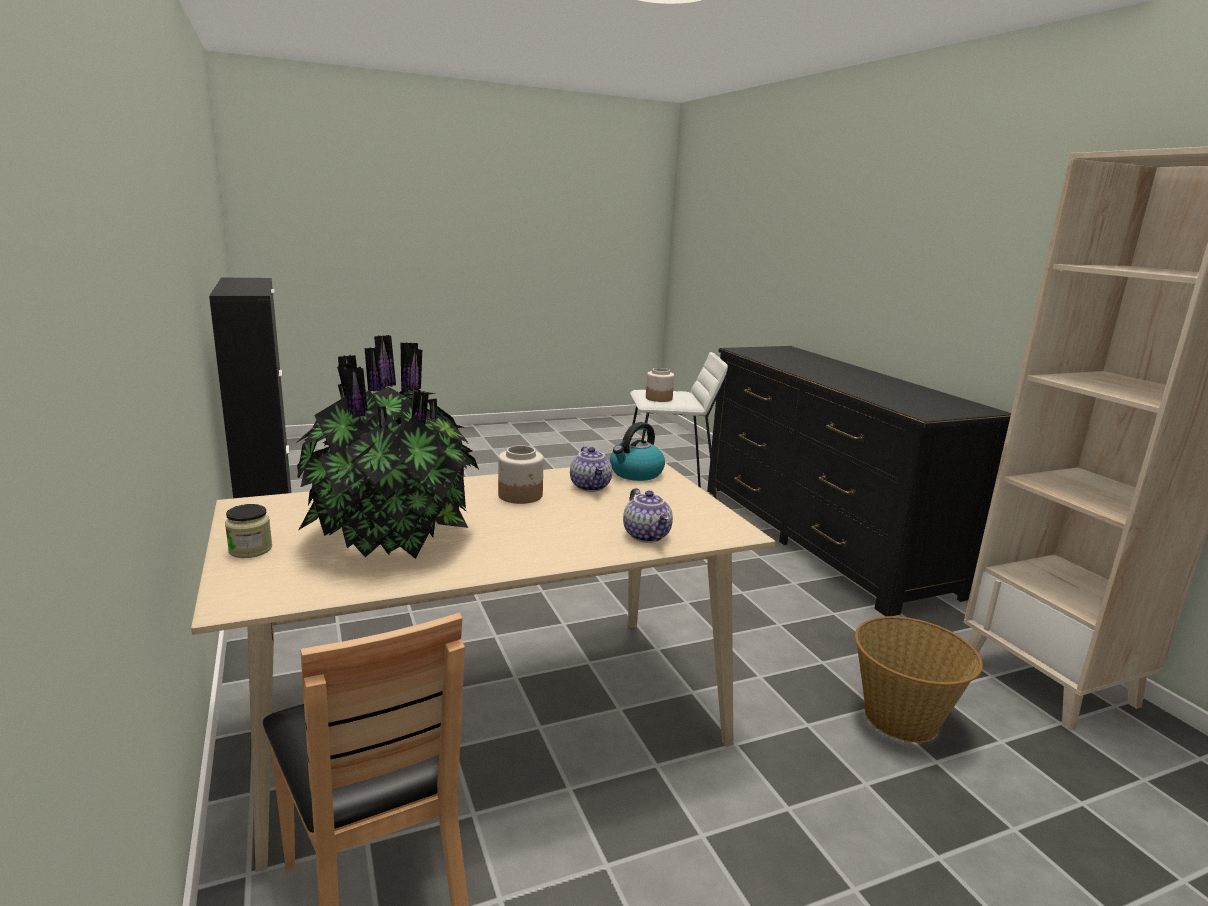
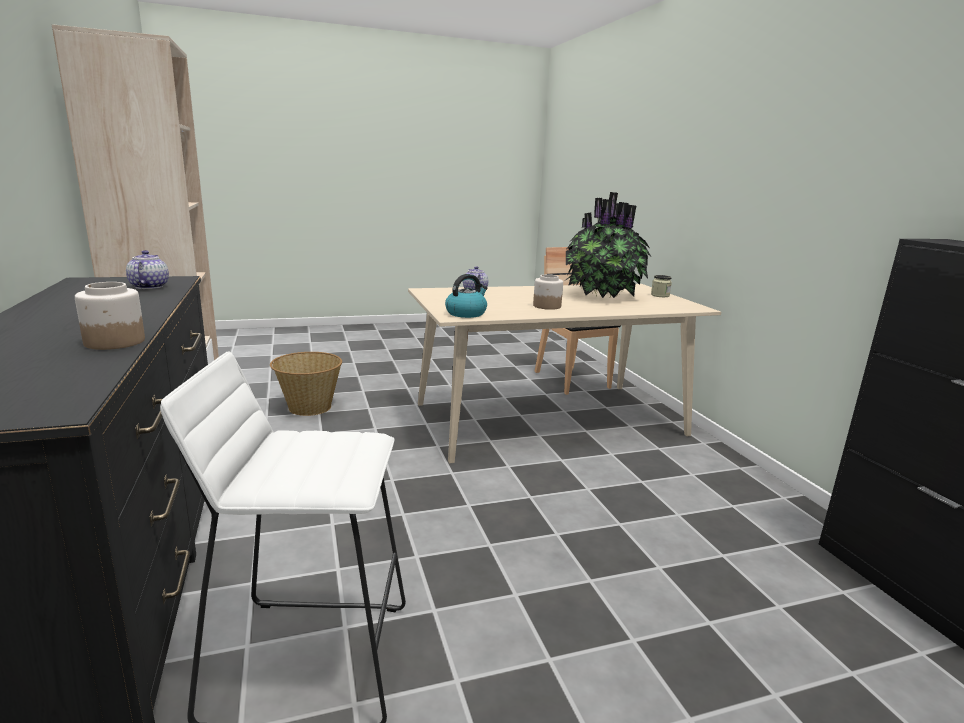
camera: 175 degrees left, 0 degrees up
teapot [570,446,612,492] -> teapot moved to [126,250,169,289]
jar [646,368,674,402] -> jar moved to [75,282,145,350]

